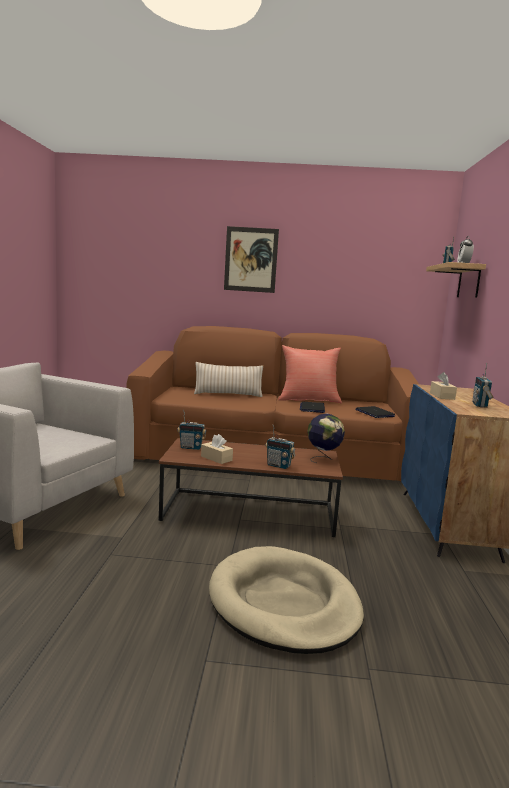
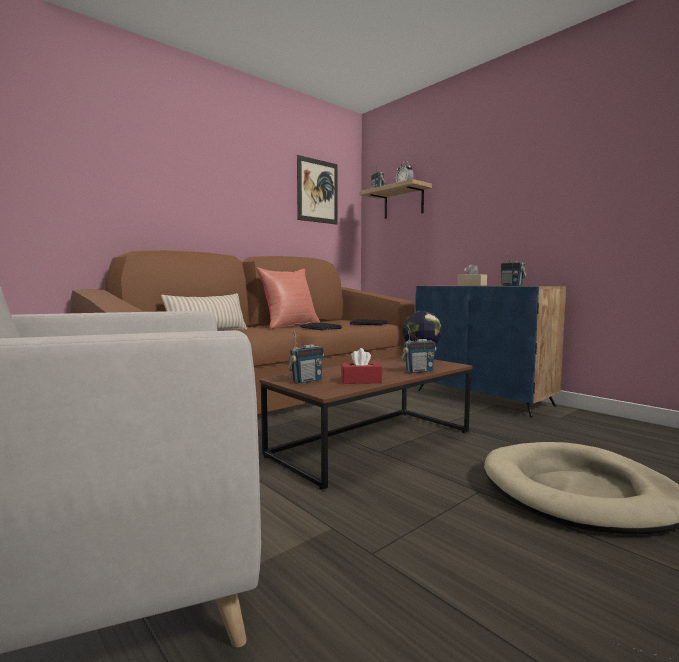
camera: 45 degrees left, 5 degrees down
beige tissue box [201,434,233,464] -> red tissue box [341,348,382,384]
picture [224,226,279,293] -> picture moved to [297,155,338,225]

